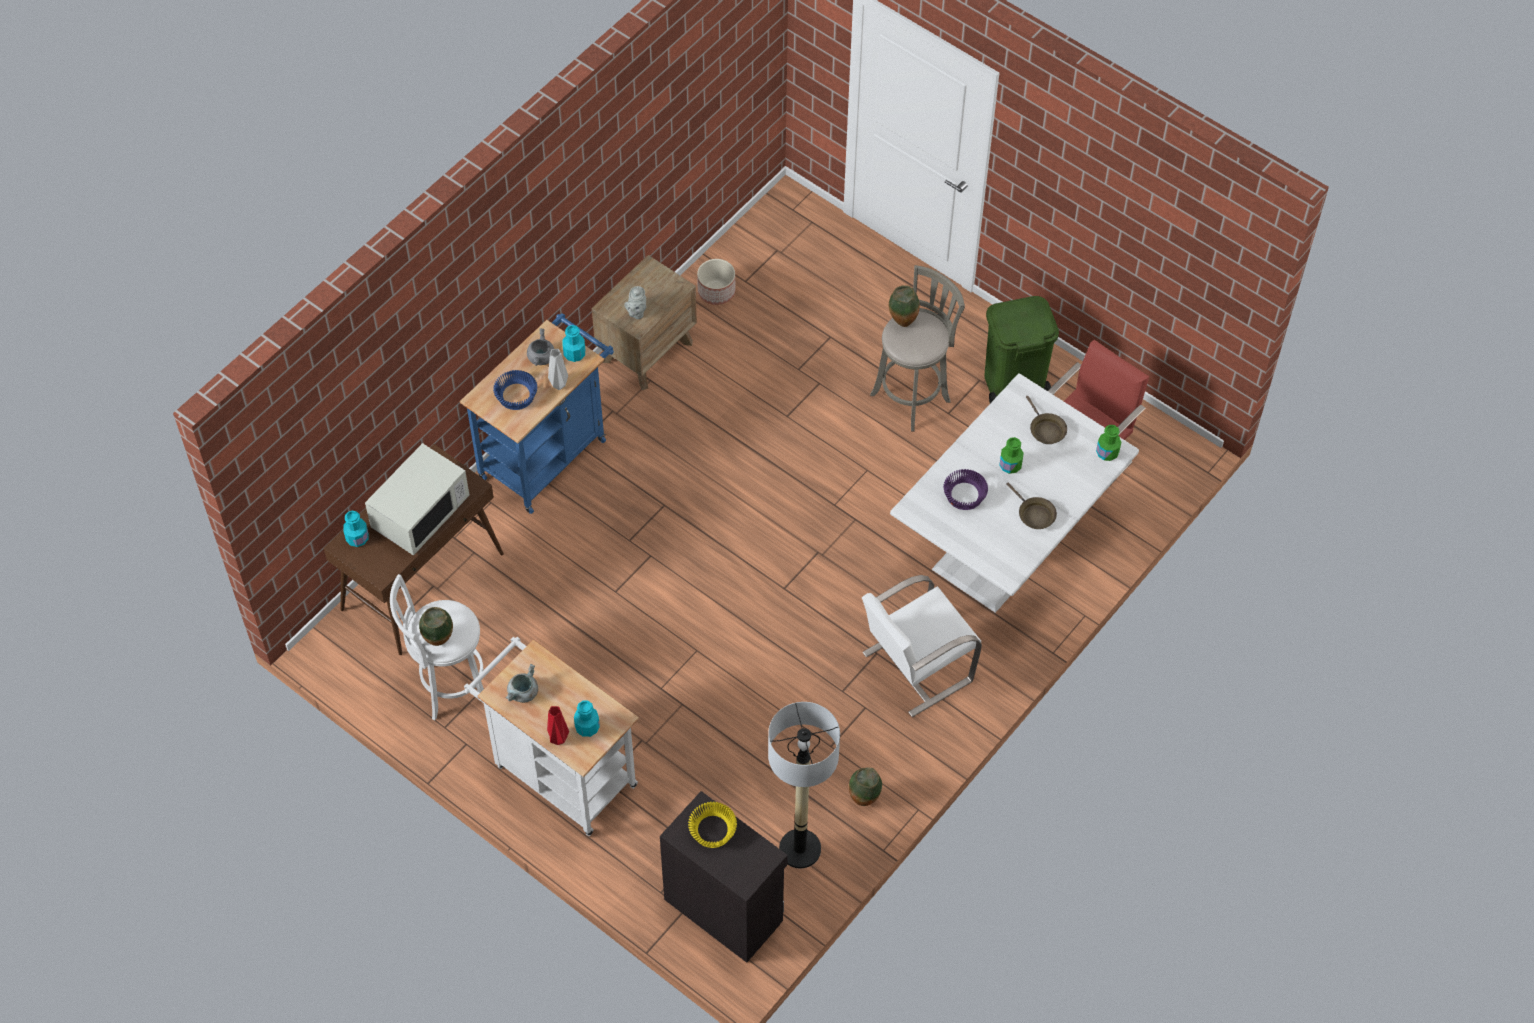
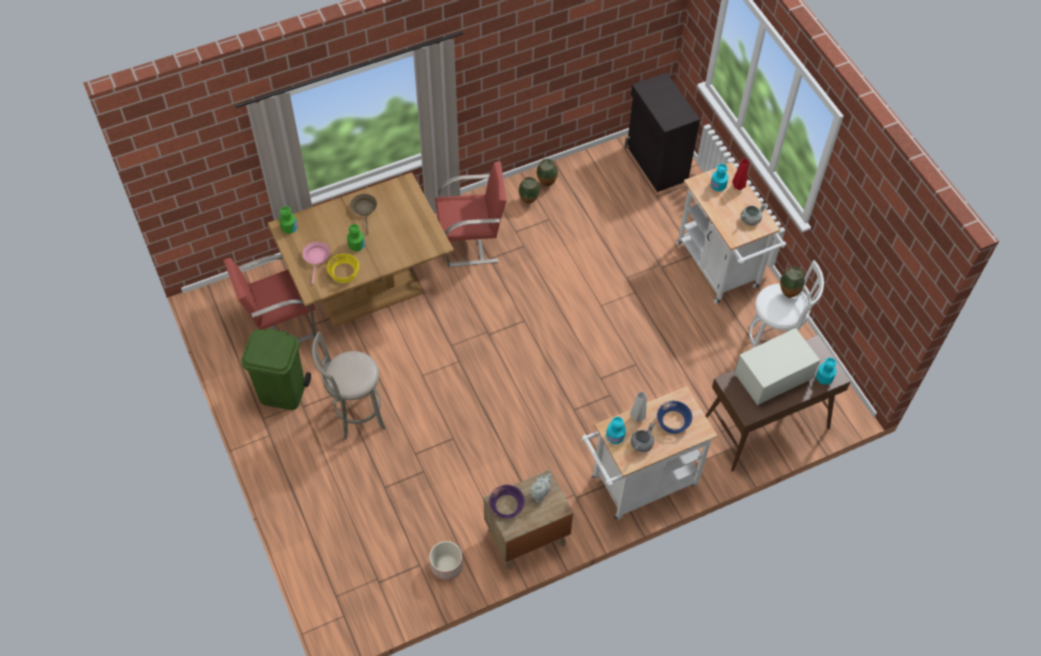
camera: 155 degrees left, 0 degrees up
blue cart [460,313,614,514] -> white cart [582,386,718,520]
yellow bowl [688,802,737,848] -> yellow bowl moved to [327,253,360,283]
floor lamp [768,702,840,868] -> none
white chair [862,575,982,717] -> red chair [435,162,507,267]
vase [889,285,919,327] -> vase moved to [519,177,540,204]
white dining table [890,373,1139,613] -> brown dining table [268,172,454,327]
purple bowl [943,469,988,510] -> purple bowl moved to [489,485,525,519]
brown frying pan [1026,396,1067,444] -> pink frying pan [302,242,330,284]

